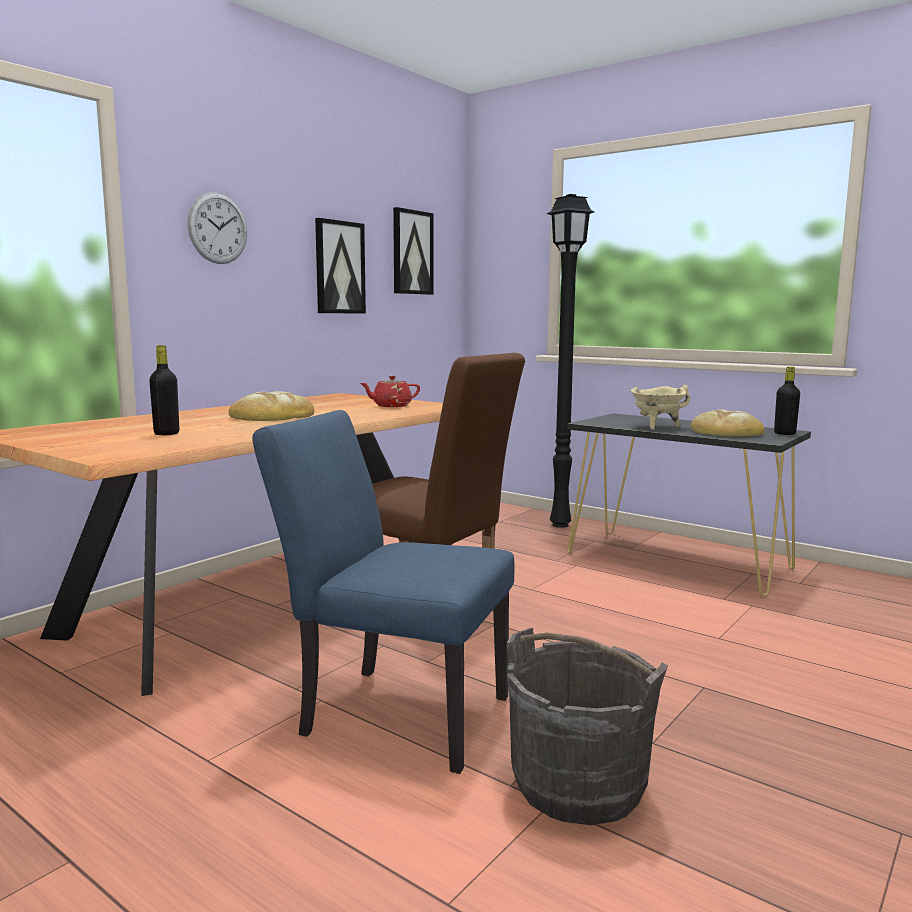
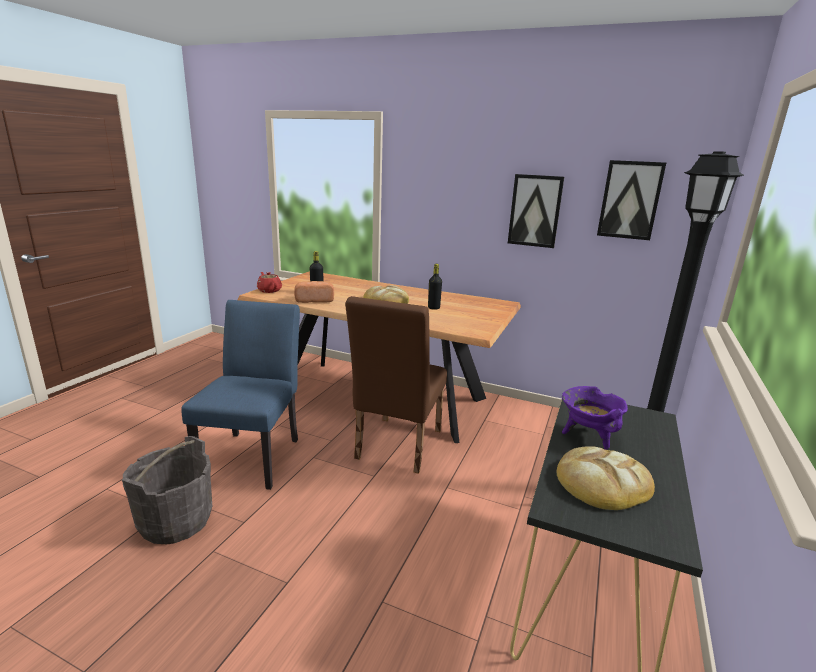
camera: 75 degrees right, 10 degrees up
wall clock [188,192,247,264] -> none
red teapot [360,376,420,407] -> red teapot moved to [257,272,282,293]
beige cooking pot [631,385,690,430] -> purple cooking pot [562,386,628,450]
black bottle [774,366,800,435] -> black bottle moved to [428,264,442,310]
none -> bread [294,281,334,303]

